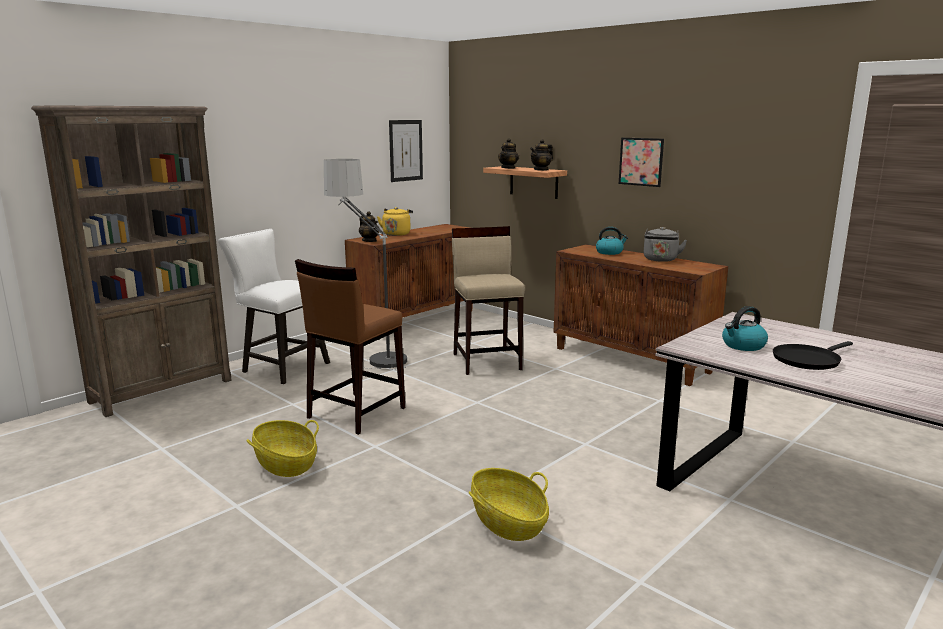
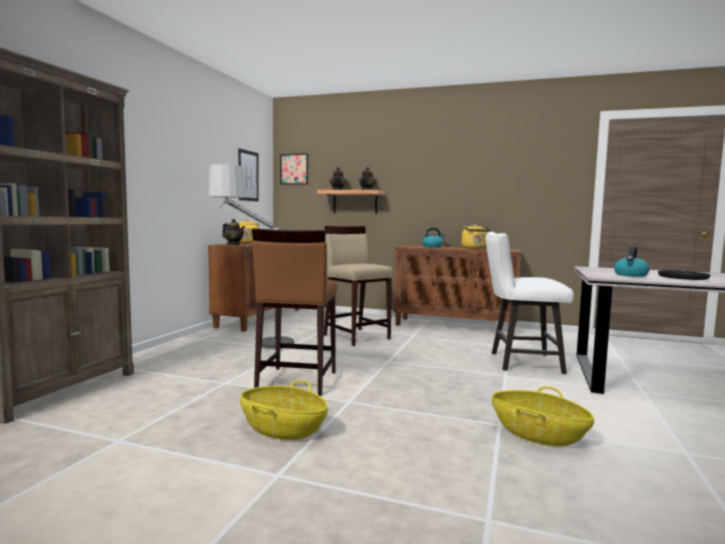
camera: 25 degrees left, 10 degrees down
white chair [218,229,330,384] -> white chair moved to [486,232,574,374]
picture [619,138,664,187] -> picture moved to [280,153,308,185]
grey kettle [644,227,687,262] -> yellow kettle [462,224,491,249]

